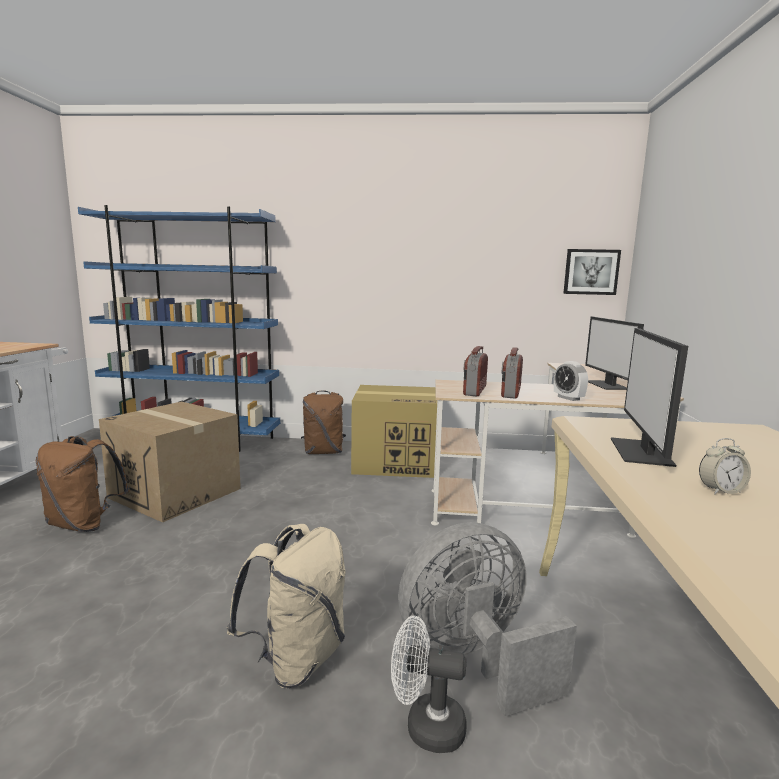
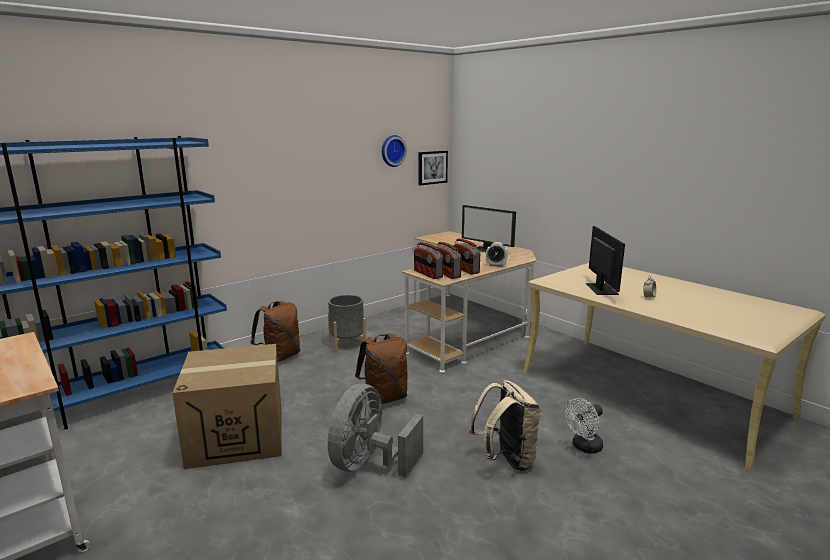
camera: 45 degrees left, 5 degrees up
brown backpack [36,436,130,532] -> brown backpack moved to [355,333,408,404]
cardboard box [351,385,437,478] -> grey planter [328,295,366,353]
grey fan [398,522,577,716] -> grey fan moved to [328,384,423,477]
monitor [611,328,688,467] -> monitor turned 150 degrees counterclockwise [586,226,625,295]
none -> wall clock [382,135,407,167]
none -> radio [414,242,443,279]

